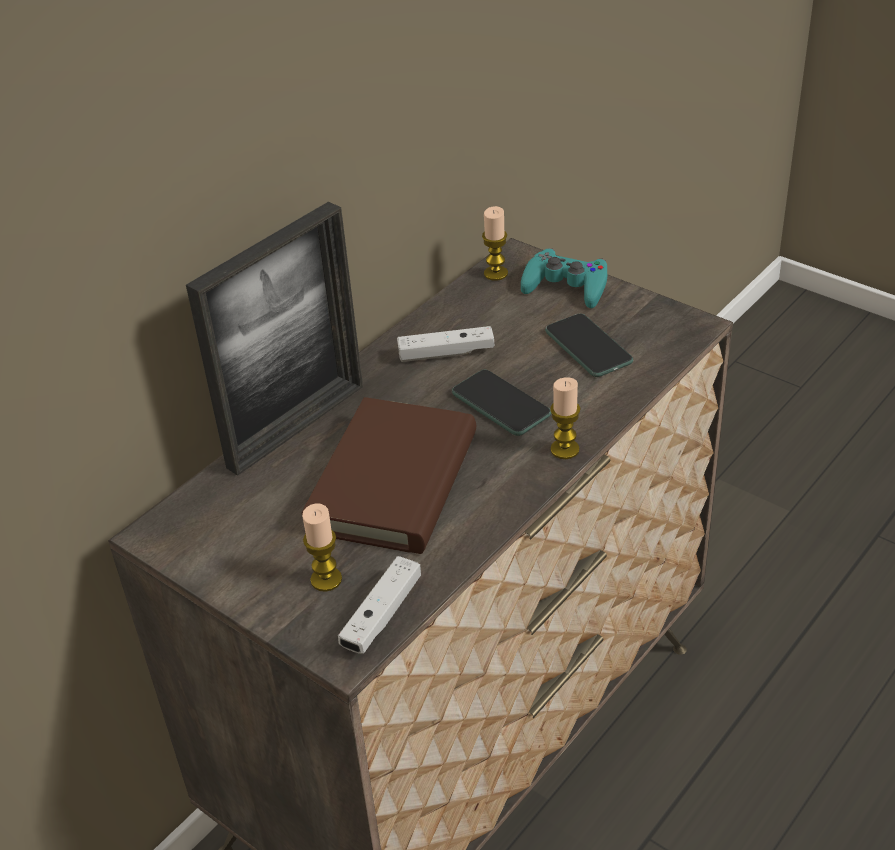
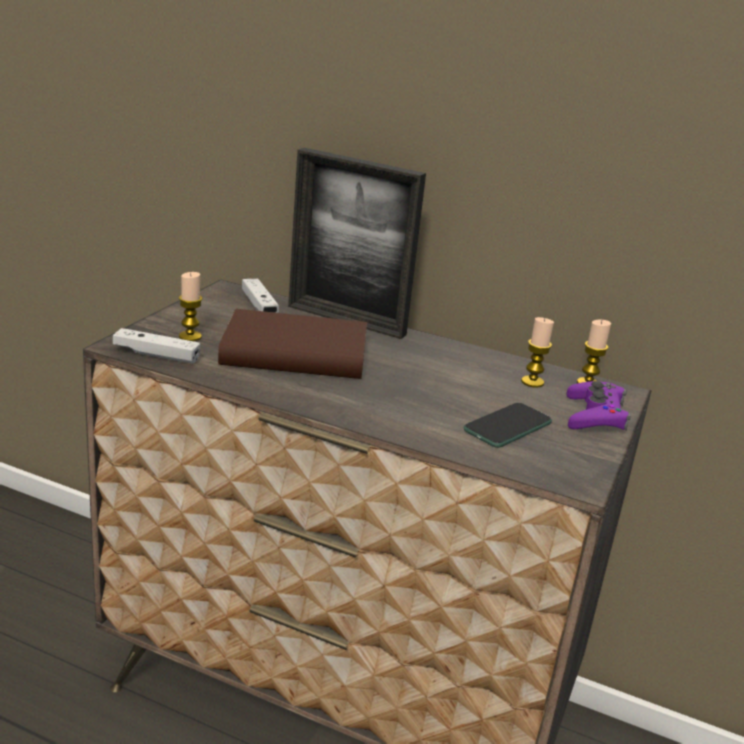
camera: 70 degrees right, 15 degrees down
white game controller [397,326,494,362] -> white game controller moved to [242,278,279,313]
phone [452,370,552,436] -> none
turquoise game controller [521,248,607,308] -> purple game controller [567,381,631,431]
candle [550,377,580,459] -> candle moved to [521,317,554,388]

